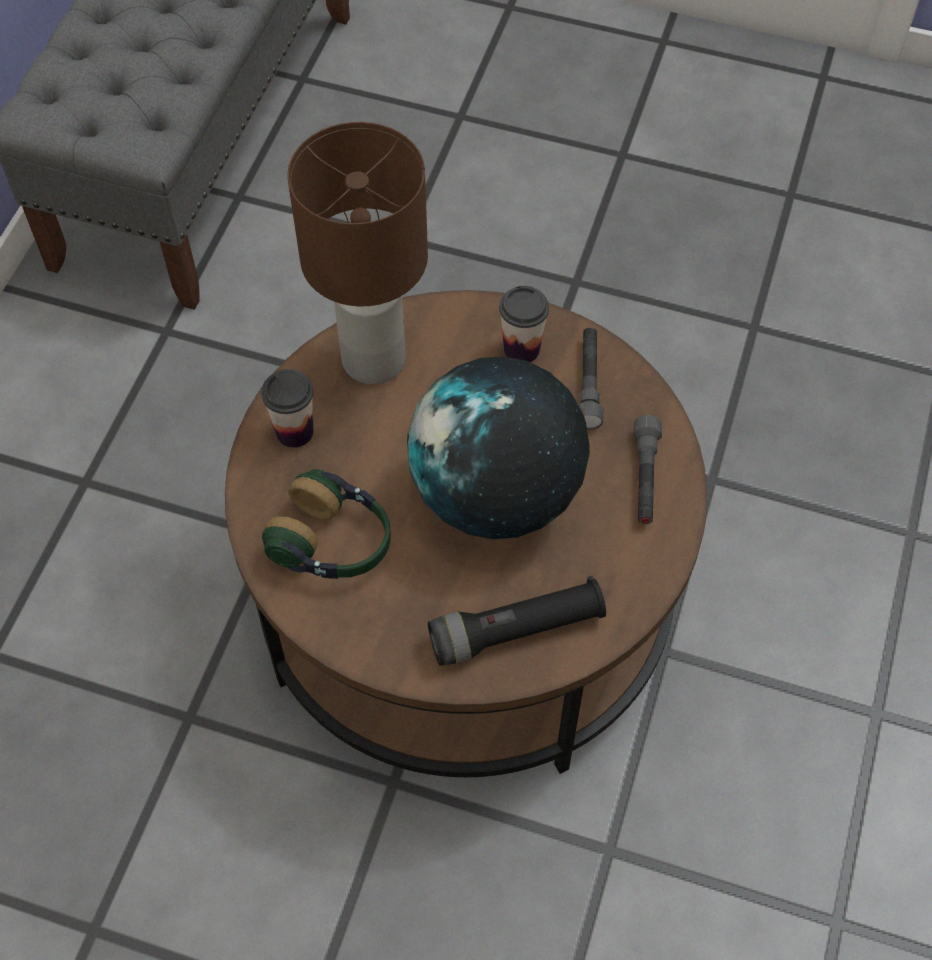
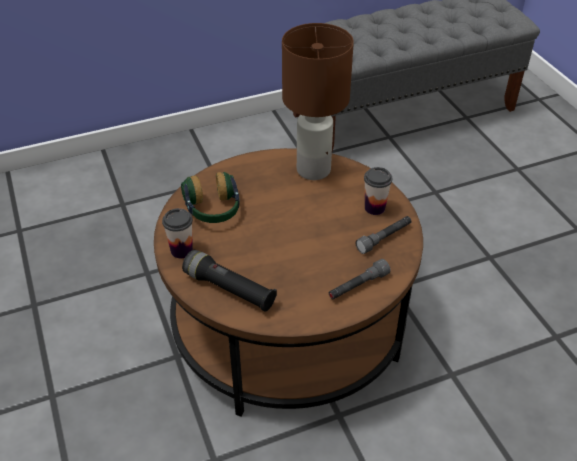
camera: 50 degrees right, 15 degrees down
cup [261,369,313,448] -> cup moved to [162,208,193,258]
globe [407,356,590,539] -> none

